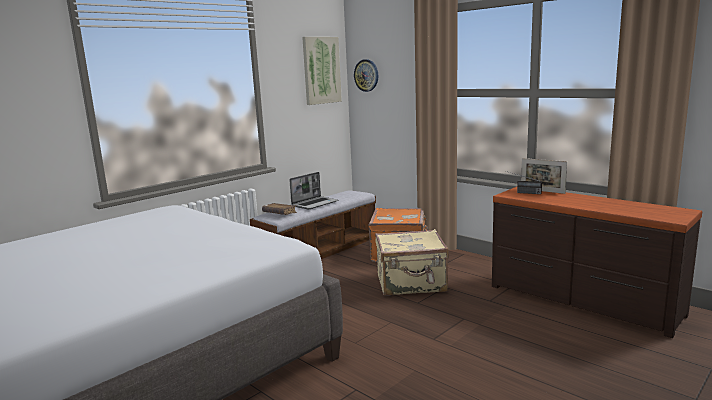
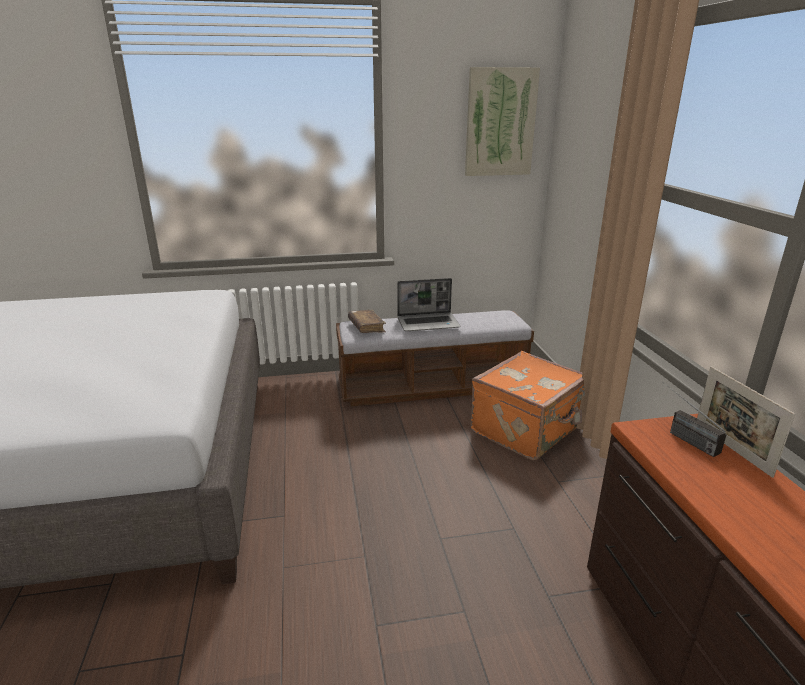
camera: 35 degrees right, 10 degrees up
wall clock [354,59,378,92] -> none
beige suitcase [375,229,449,296] -> none

